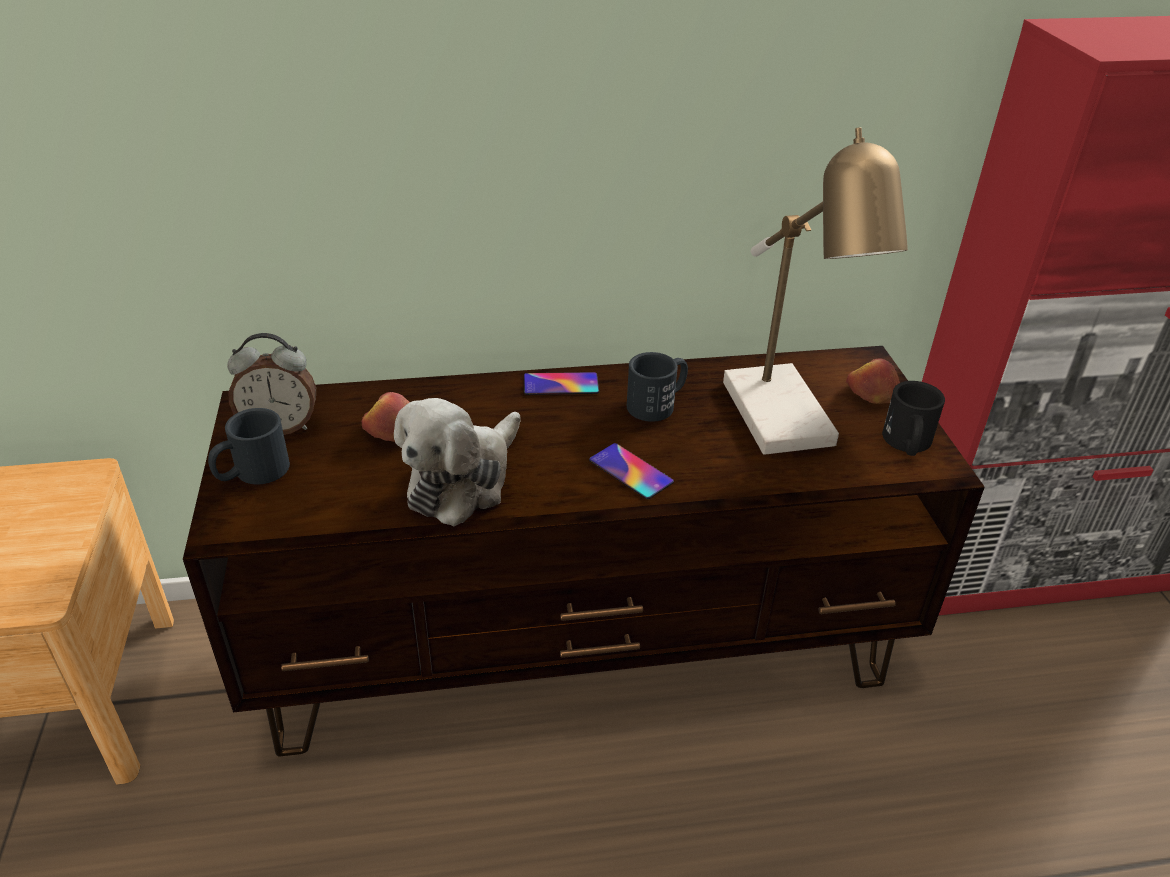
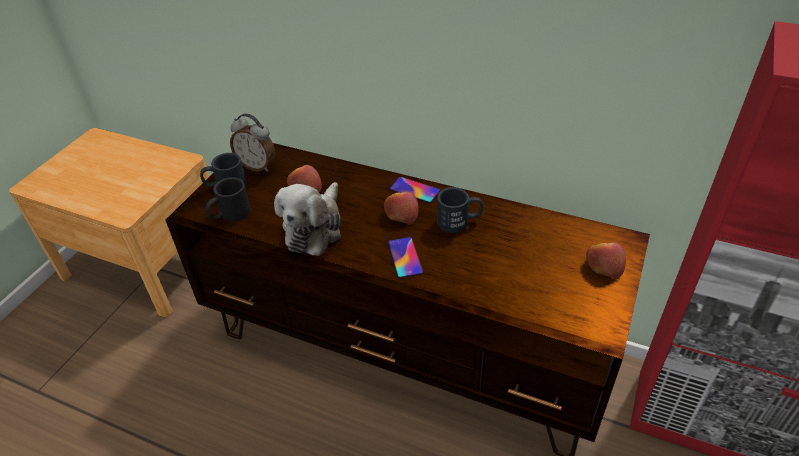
camera: 35 degrees right, 5 degrees up
plush toy [394,398,521,526] -> plush toy turned 45 degrees counterclockwise [274,182,341,256]
table lamp [723,127,908,455] -> none
black mug [882,381,945,456] -> black mug moved to [206,177,251,221]
none -> apple [384,192,418,225]

